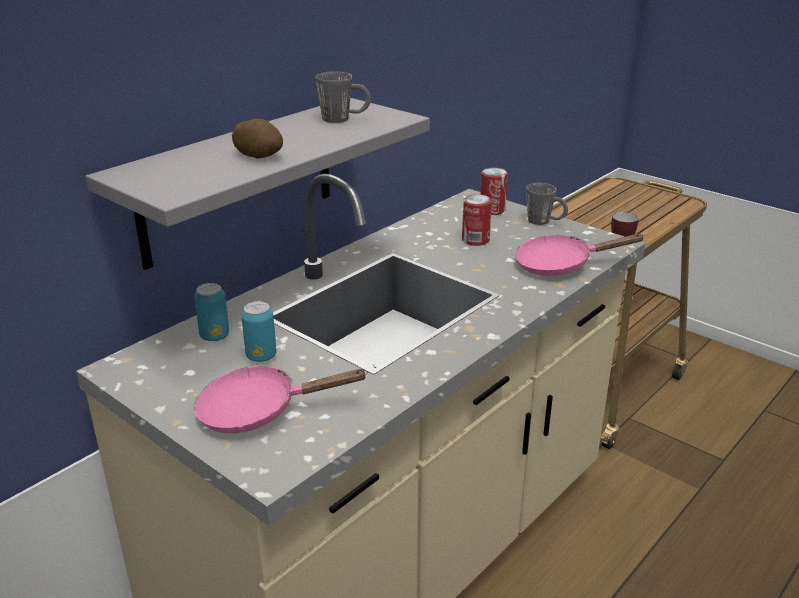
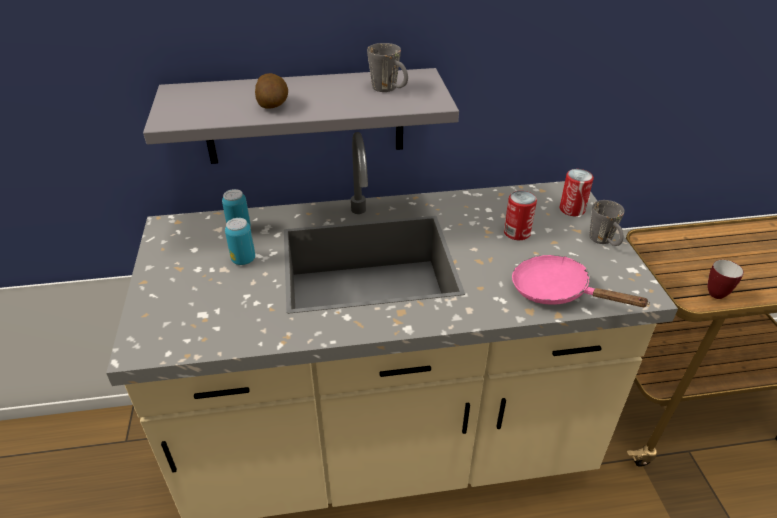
camera: 40 degrees right, 10 degrees up
pink frying pan [194,366,368,433] -> none

